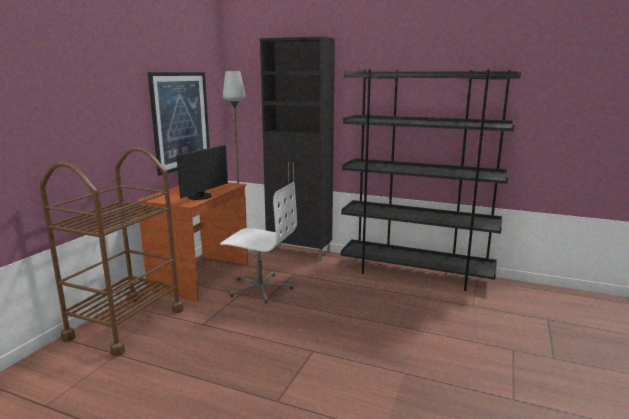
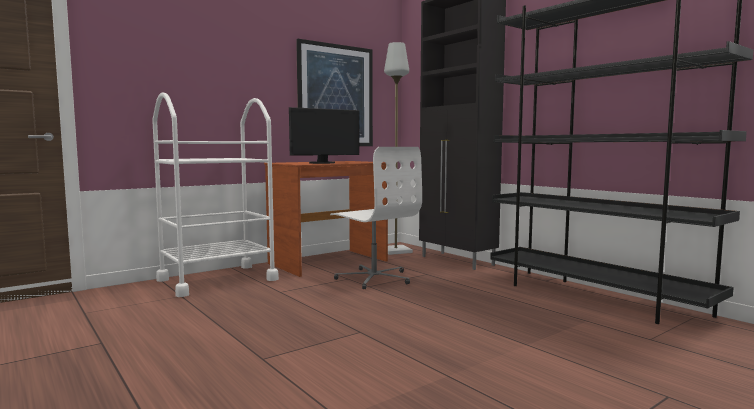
camera: 30 degrees right, 10 degrees down
brown cart [39,147,184,357] -> white cart [152,92,279,297]

